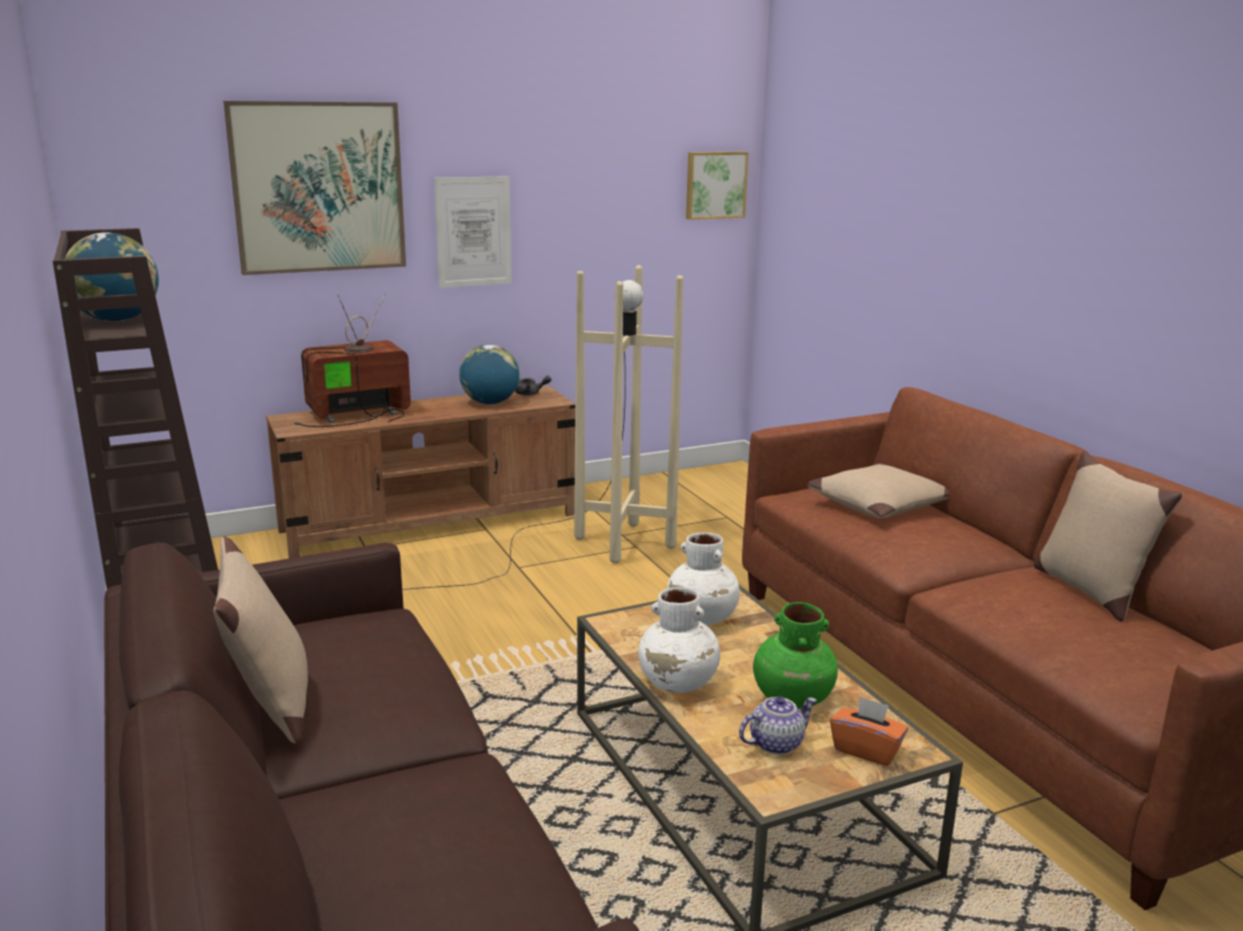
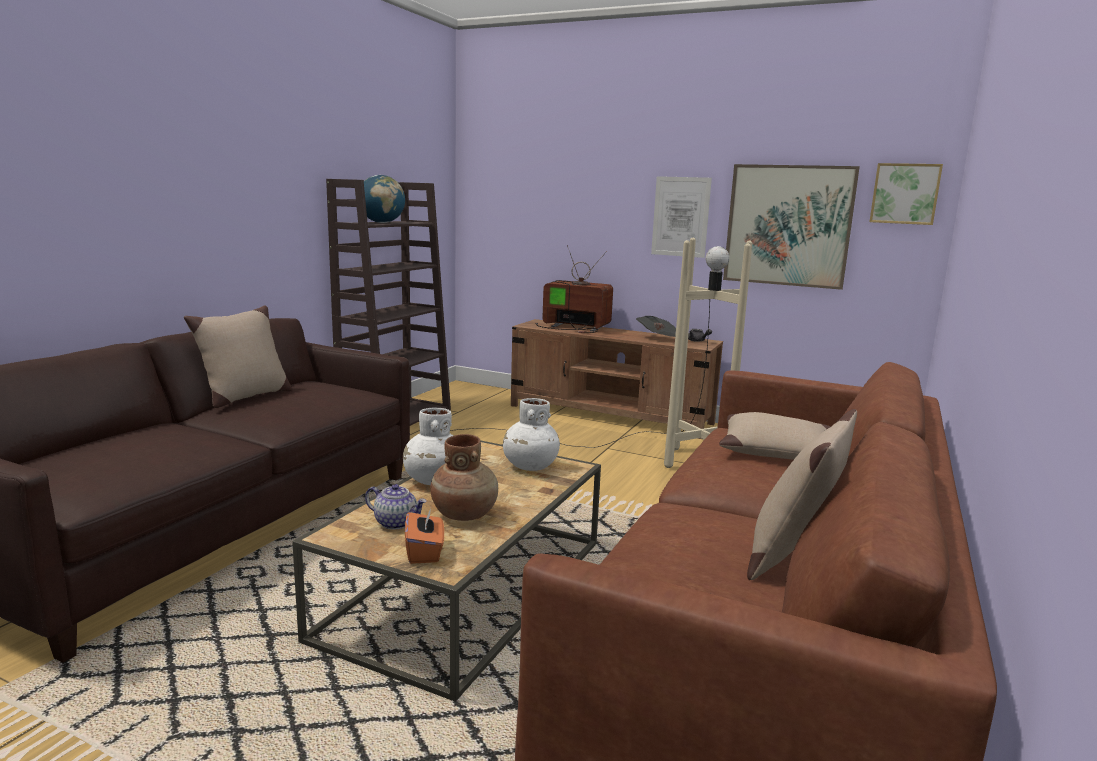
camera: 50 degrees right, 5 degrees down
picture [223,101,406,275] -> picture moved to [723,164,860,290]
globe [459,344,520,404] -> newspaper [636,316,676,337]
green vase [753,602,838,709] -> brown vase [430,434,498,521]

